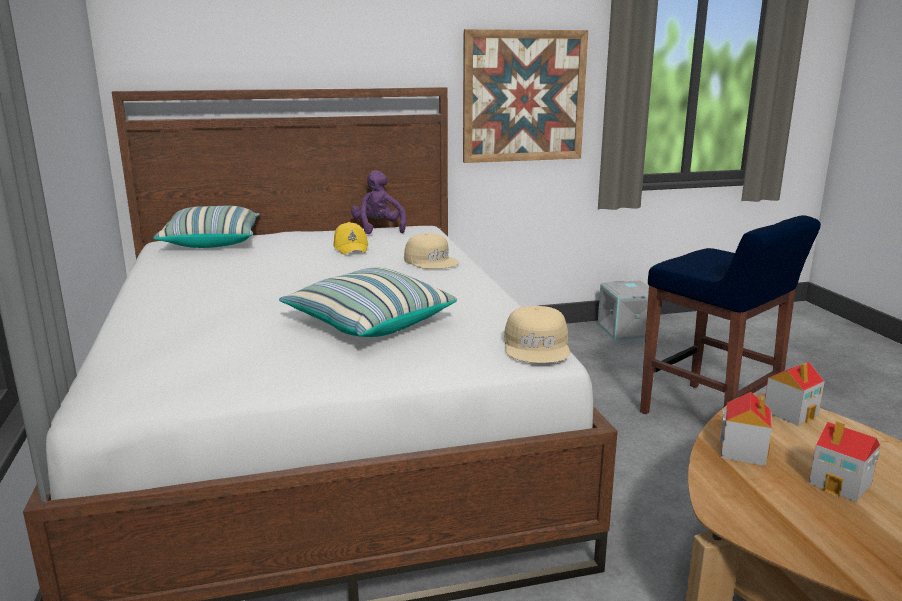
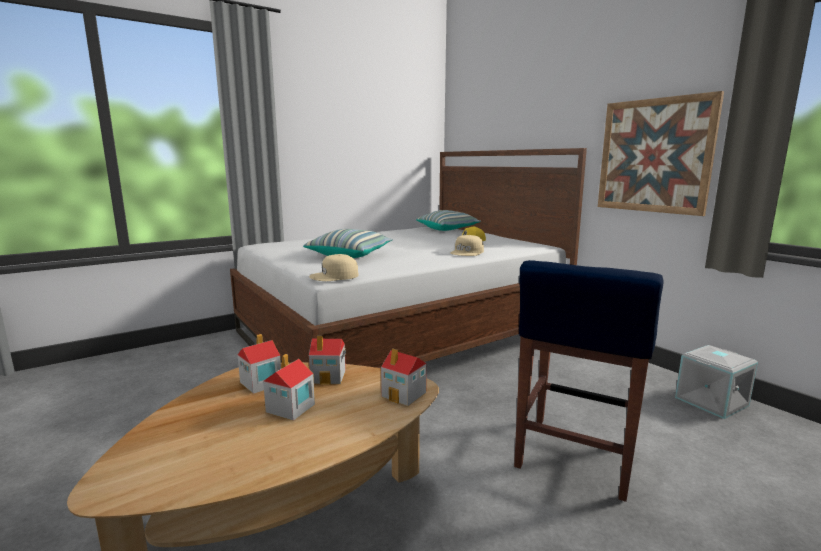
camera: 70 degrees right, 5 degrees down
purple plush toy [351,170,406,234] -> none
none -> toy house [238,334,281,394]

